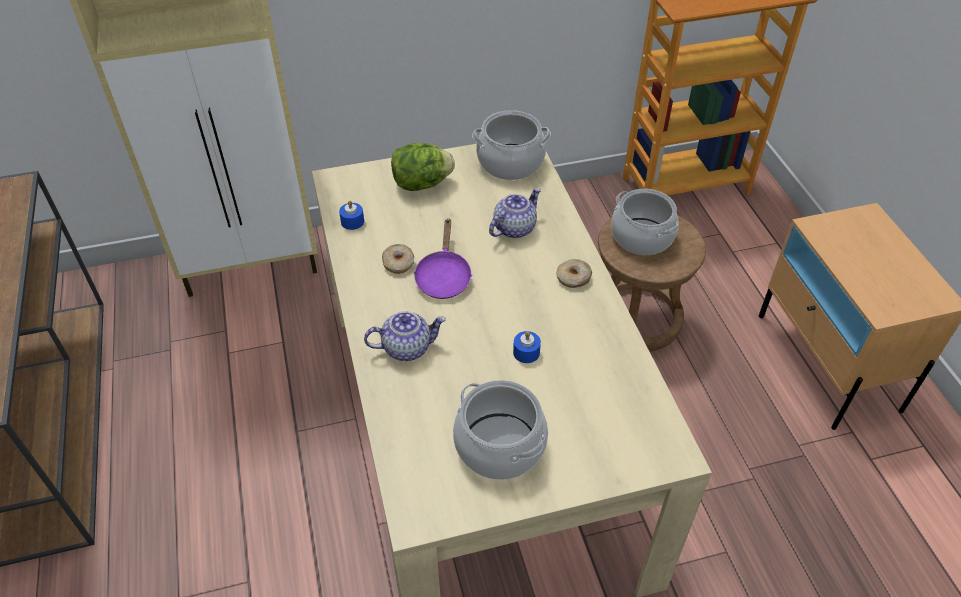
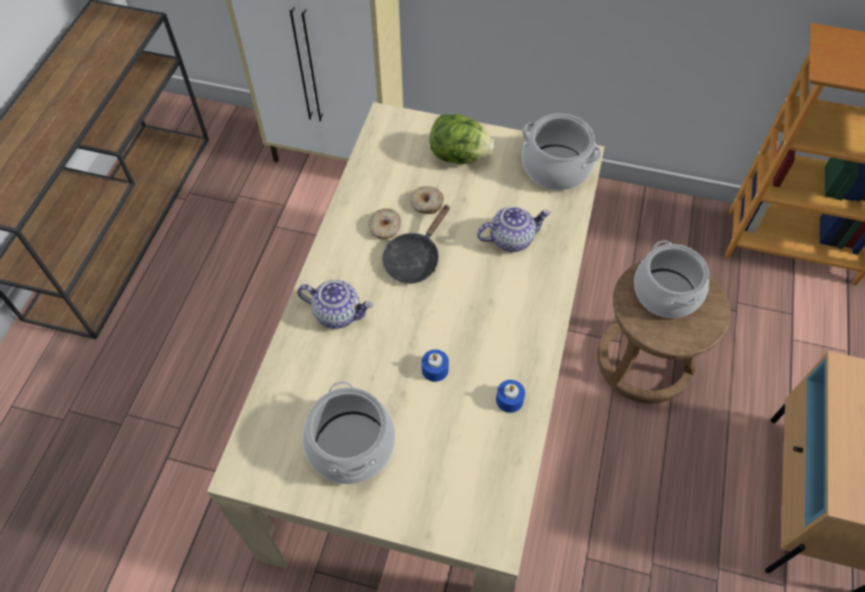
camera: 30 degrees right, 10 degrees up
blue candle [339,201,364,230] -> blue candle moved to [496,380,525,413]
purple frying pan [414,218,472,299] -> black frying pan [382,204,450,284]
donut [556,259,592,288] -> donut moved to [410,186,444,214]

